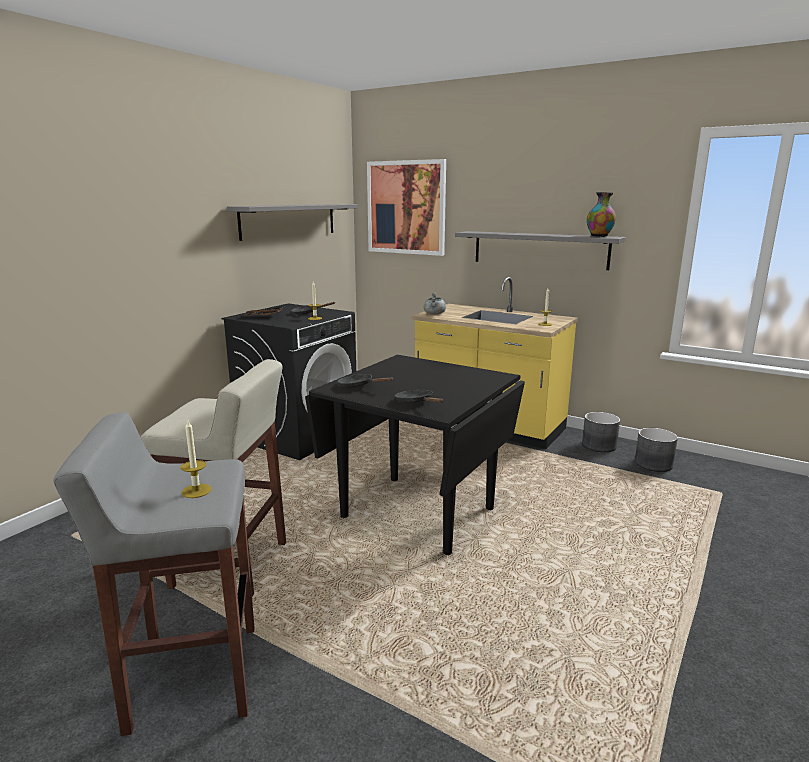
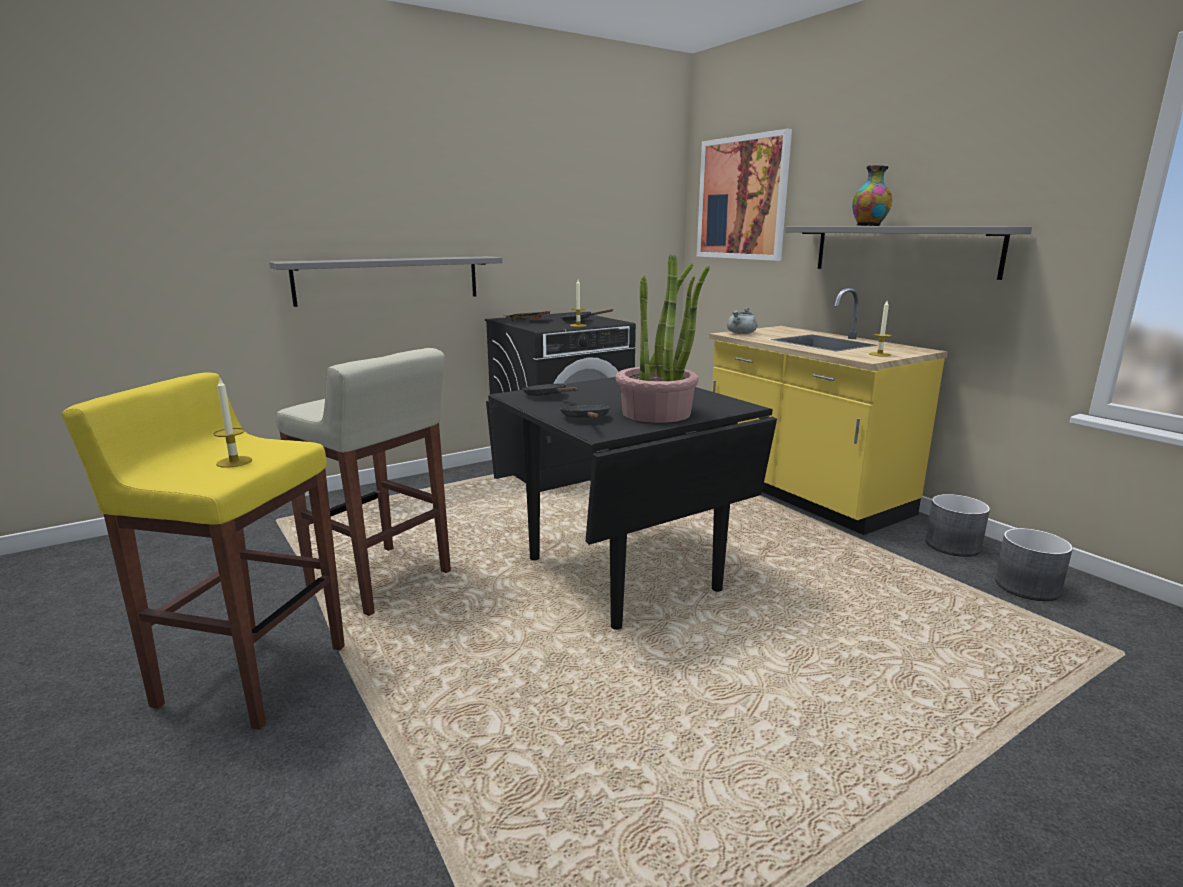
camera: 25 degrees right, 0 degrees up
grey stool [53,412,255,736] -> yellow stool [62,372,345,730]
grey shelf [227,204,358,241] -> grey shelf moved to [269,256,502,307]
vase [587,192,616,237] -> vase moved to [852,165,892,226]
none -> potted plant [616,255,710,423]

